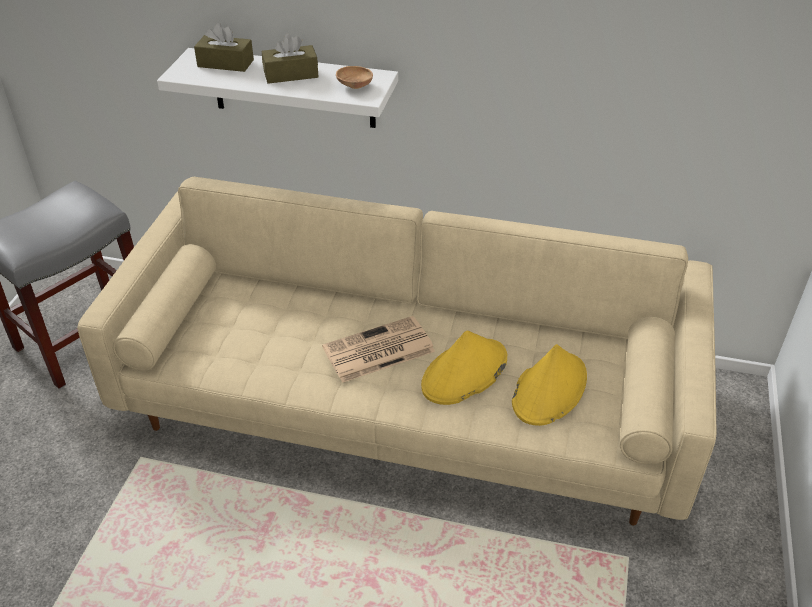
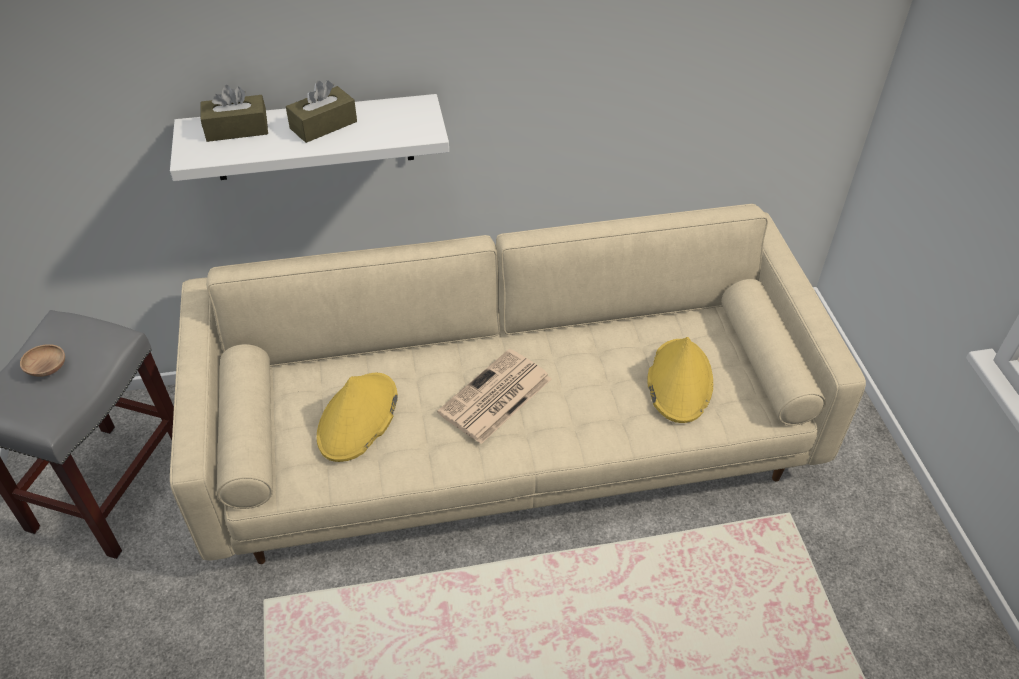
camera: 25 degrees left, 5 degrees up
brown bowl [336,66,373,89] -> brown bowl moved to [20,344,65,377]
yellow hat [421,330,507,405] -> yellow hat moved to [317,373,398,462]

